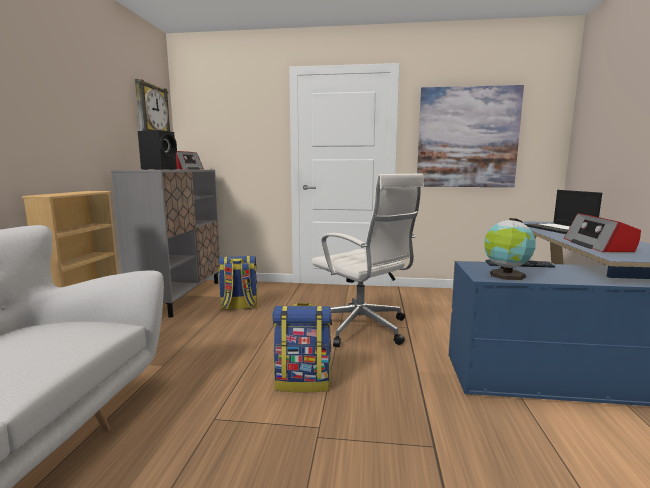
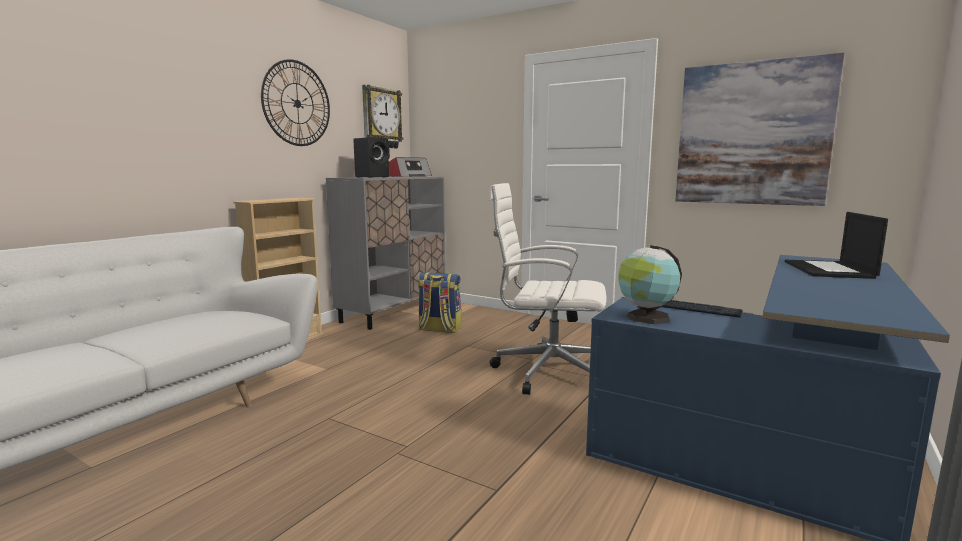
camera: 25 degrees right, 0 degrees up
backpack [272,303,332,392] -> none
white office chair [311,173,424,347] -> white office chair turned 120 degrees clockwise [489,183,607,395]
radio [564,213,641,252] -> none
none -> wall clock [261,59,330,146]

